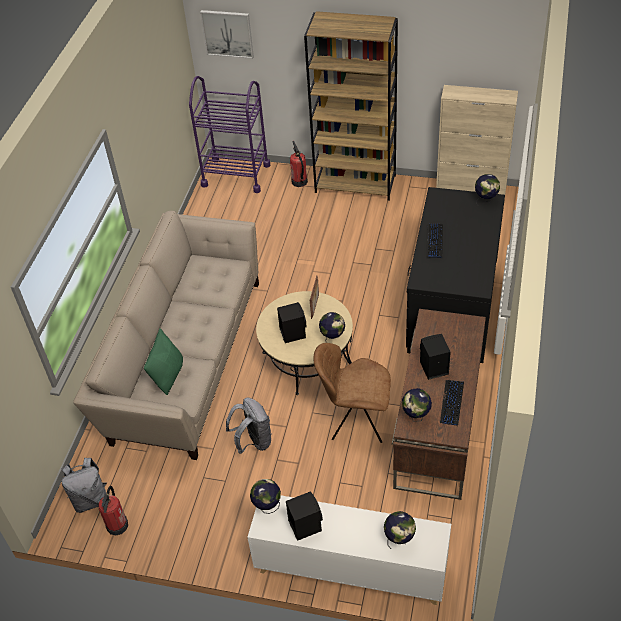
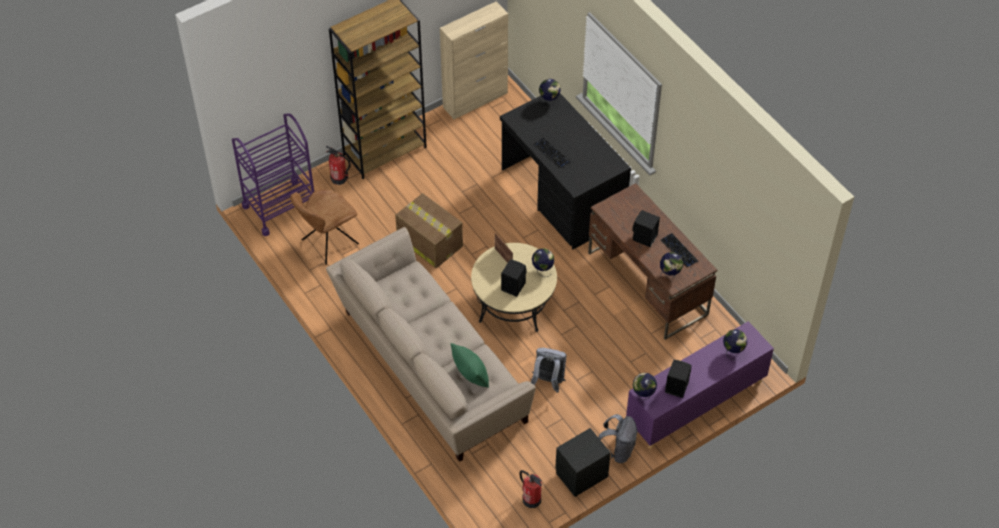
camera: 50 degrees left, 5 degrees up
grey backpack [62,458,107,513] -> grey backpack moved to [598,414,638,463]
picture [200,10,254,59] -> none
white cabinet [247,496,451,605] -> purple cabinet [626,321,774,449]
brown chair [314,343,391,443] -> brown chair moved to [290,189,359,265]
none -> cardboard box [395,193,463,268]
none -> black nightstand [555,428,611,497]

